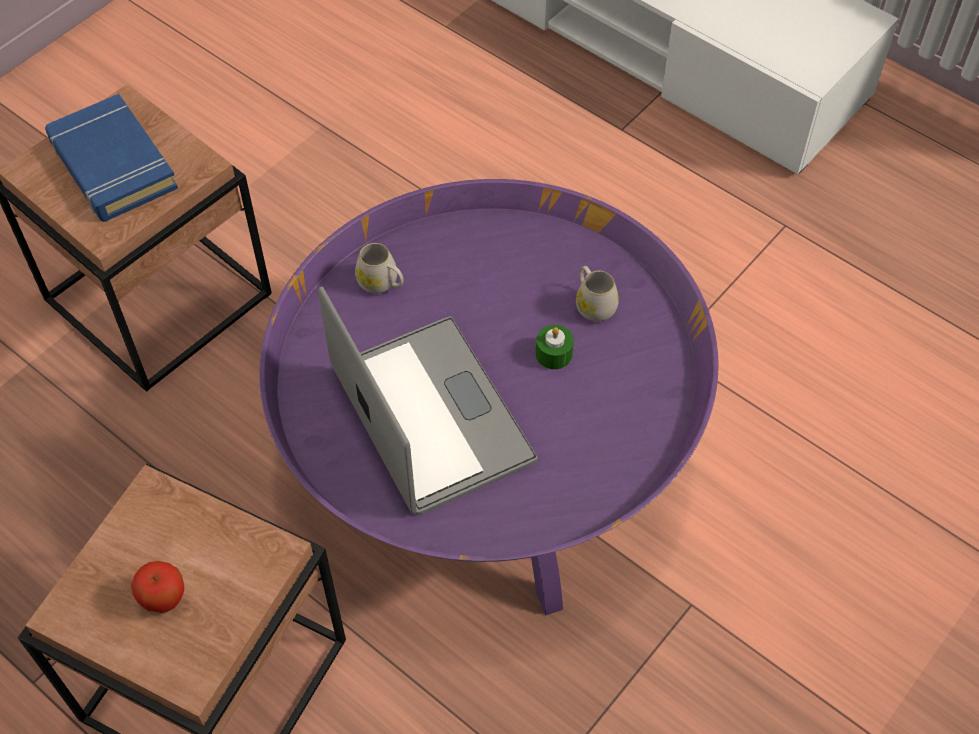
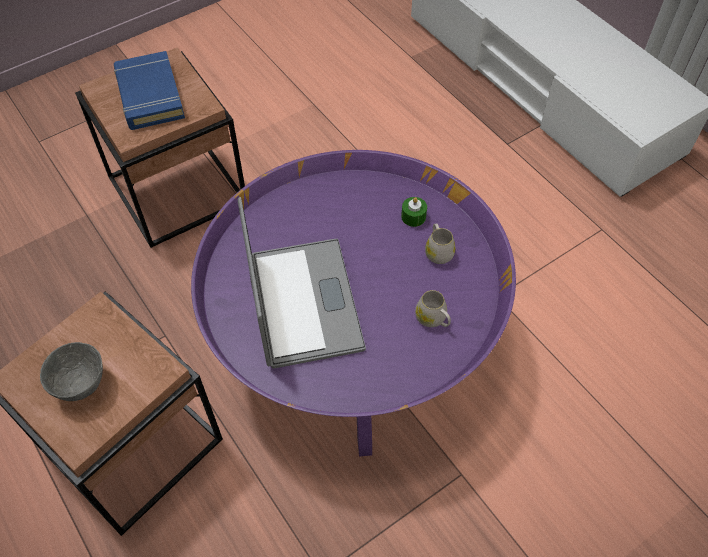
camera: 15 degrees right, 0 degrees up
apple [131,561,184,613] -> grey bowl [40,342,103,401]
white mug [355,243,404,294] -> white mug moved to [415,290,451,327]
green candle [536,325,574,369] -> green candle moved to [401,197,427,227]

